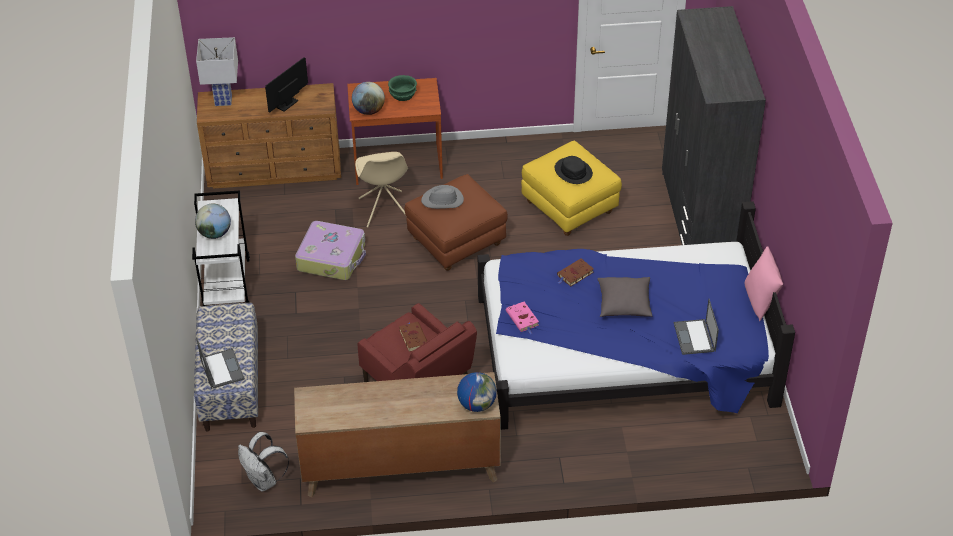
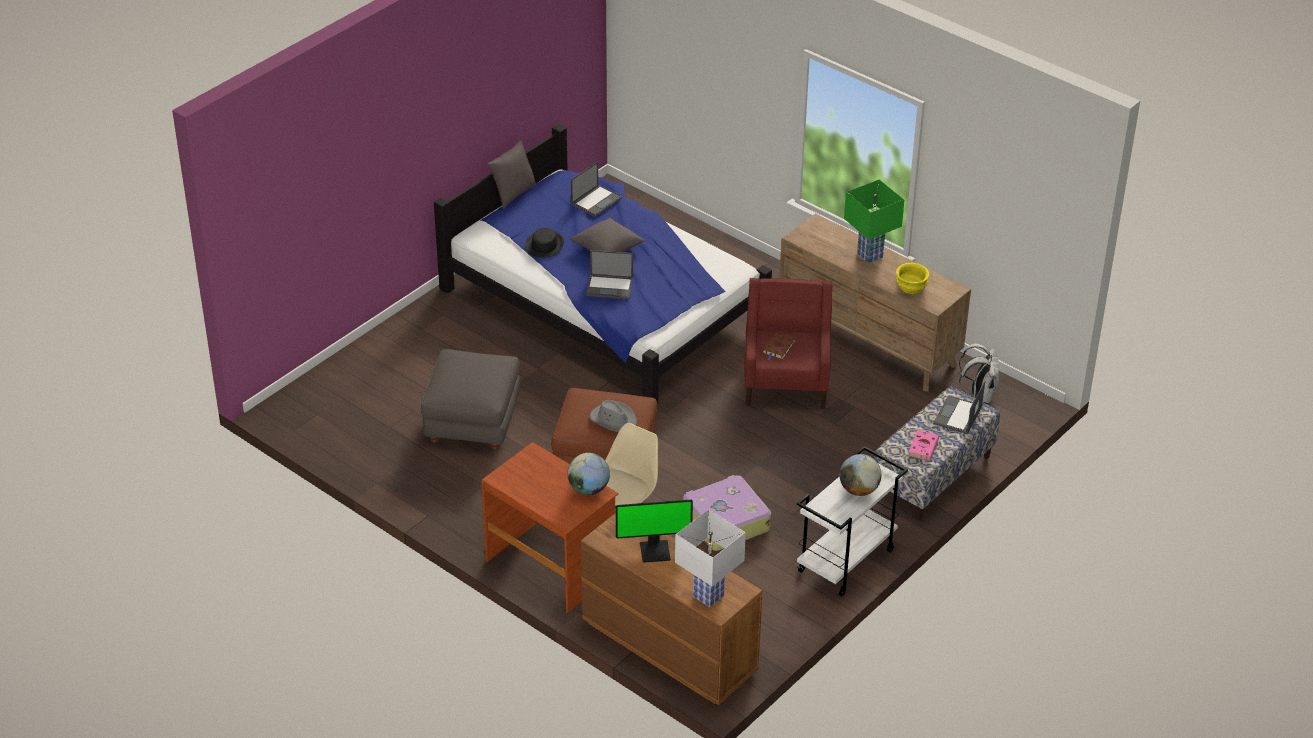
camera: 135 degrees left, 5 degrees down
green bowl [388,75,417,101] -> none
globe [457,372,497,412] -> none
pink book [506,302,539,334] -> pink book moved to [908,430,939,461]
yellow ottoman [521,141,622,236] -> grey ottoman [421,349,520,451]
black hat [555,156,593,184] -> black hat moved to [525,228,564,258]
brown book [557,259,594,286] -> laptop [586,250,633,299]
grey wardrobe [662,6,766,245] -> none
pink pillow [745,246,783,321] -> grey pillow [487,140,537,209]
none -> green table lamp [844,180,904,263]
none -> yellow bowl [896,263,929,294]

